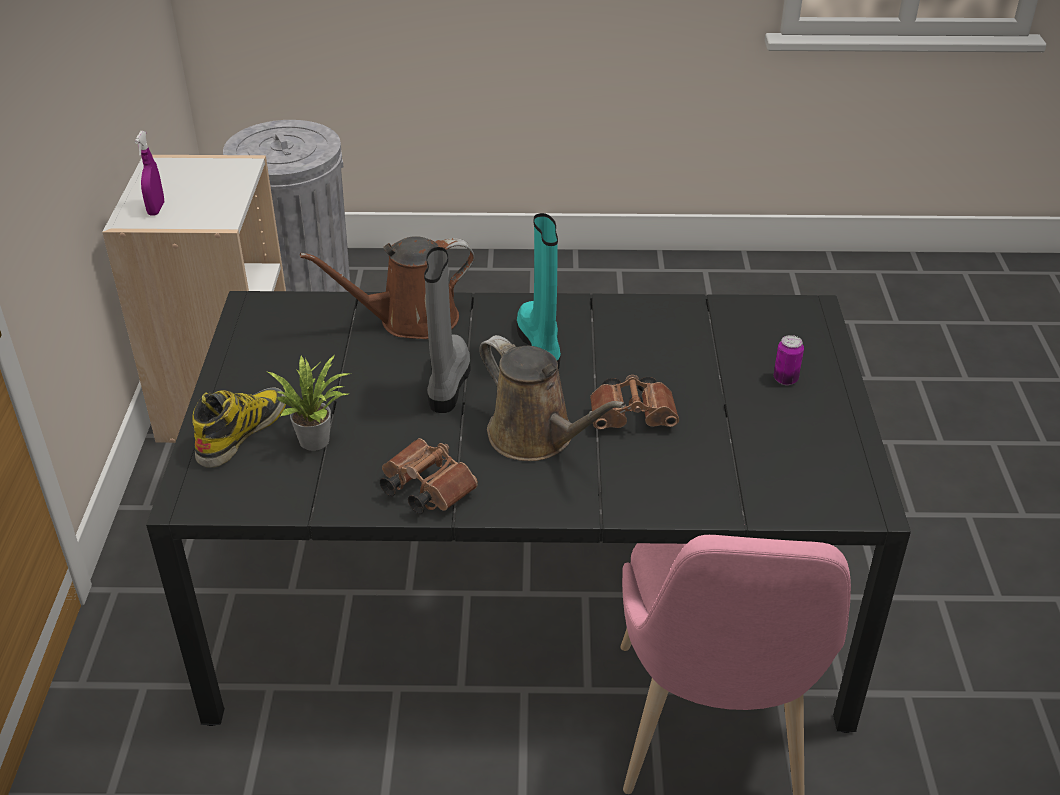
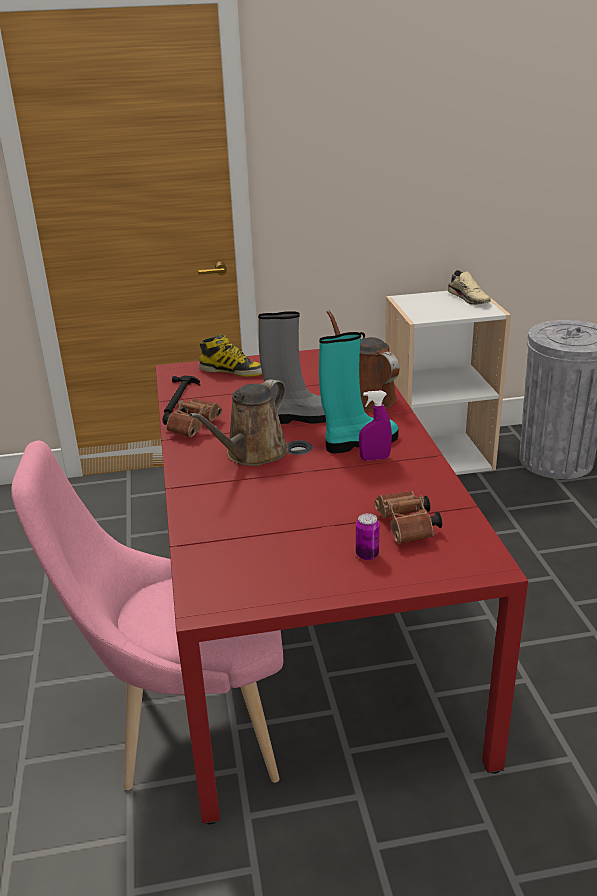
camera: 80 degrees right, 10 degrees down
purple spray bottle [135,131,164,216] -> purple spray bottle moved to [359,390,392,461]
black dining table [146,291,911,733] -> red dining table [156,349,528,824]
potted plant [268,355,351,451] -> none
brown binoculars [590,375,679,429] -> brown binoculars moved to [374,491,442,544]
none -> hammer [164,376,200,414]
none -> beige shoe [448,270,491,305]

